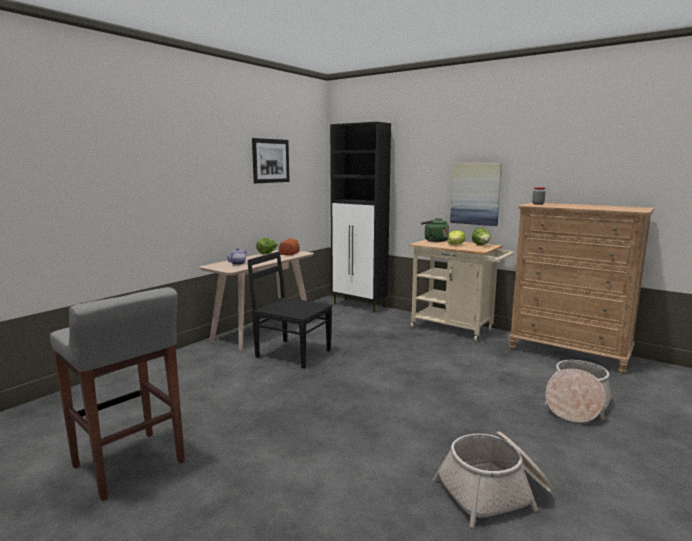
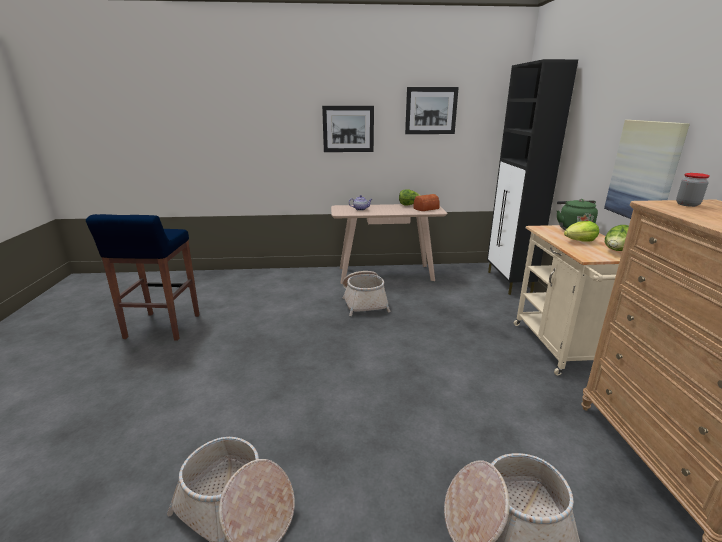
camera: 50 degrees right, 10 degrees up
grey stool [50,287,185,501] -> blue stool [86,214,200,341]
black chair [247,252,332,369] -> basket [342,271,391,316]
none -> picture [322,106,374,152]

